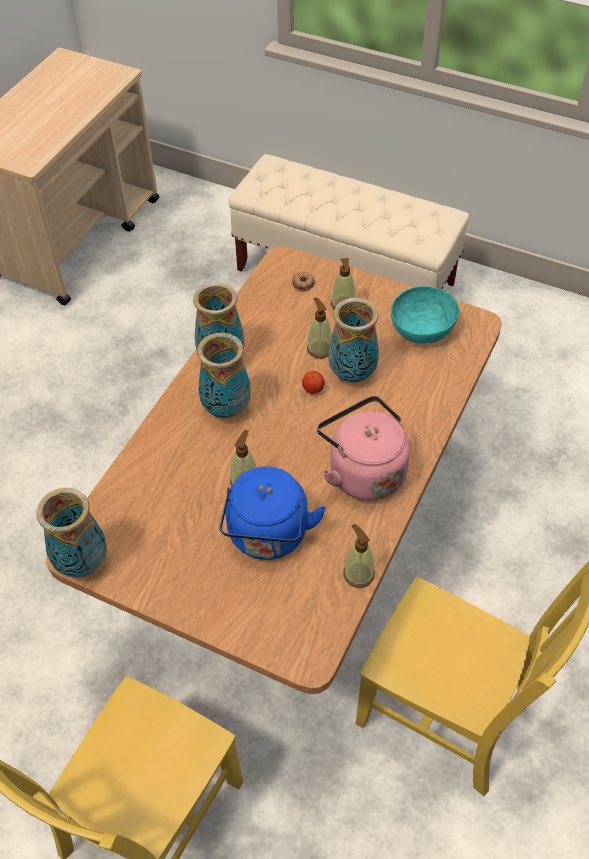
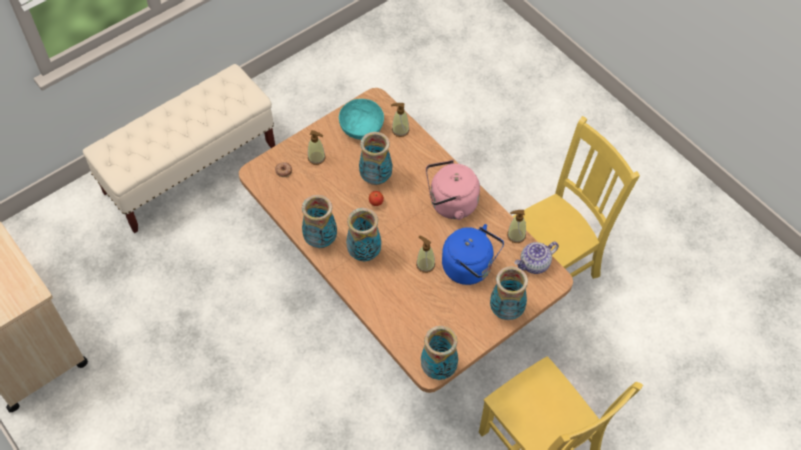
camera: 65 degrees left, 5 degrees up
soap dispenser [307,297,332,359] -> soap dispenser moved to [391,103,409,137]
none -> vase [490,266,528,320]
none -> teapot [515,242,559,274]

